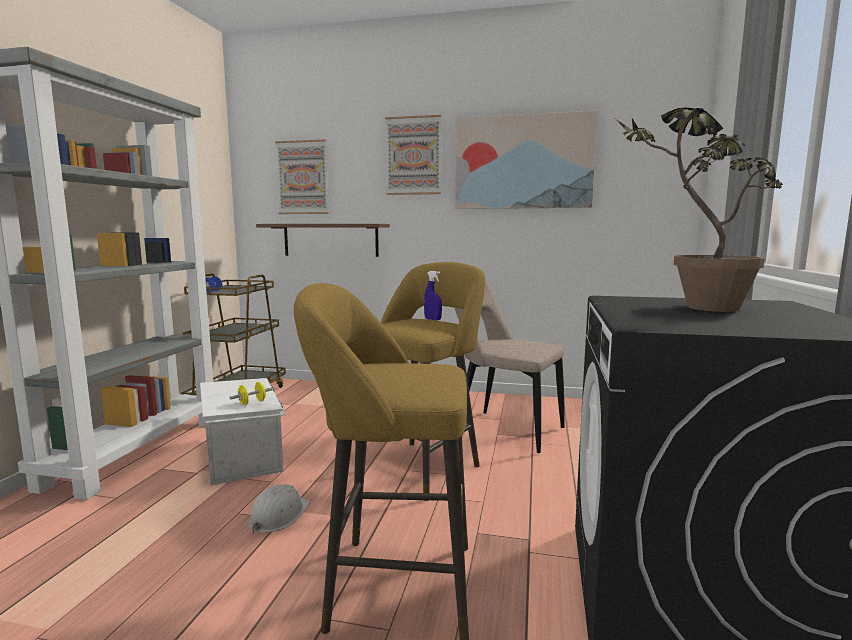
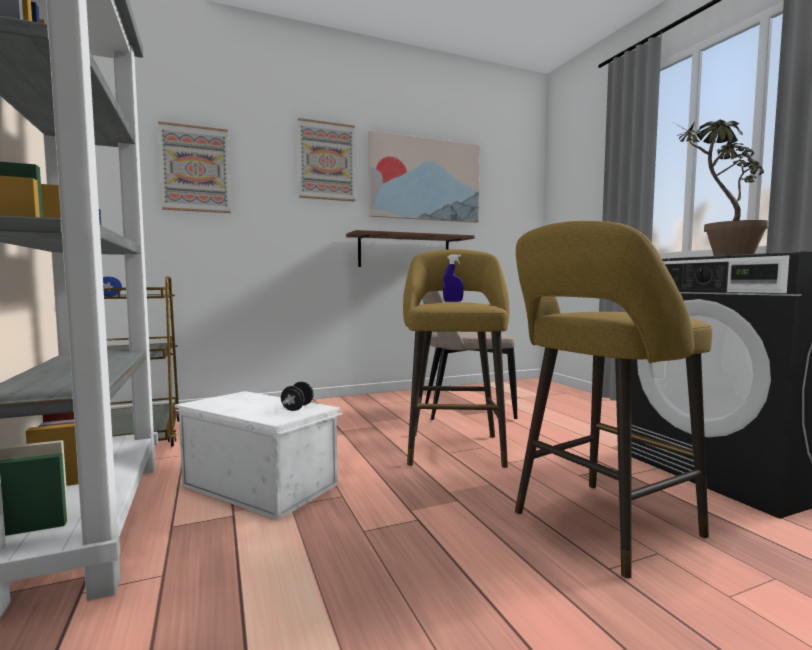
camera: 35 degrees left, 5 degrees down
yellow dumbbell [229,382,273,405] -> black dumbbell [281,382,314,411]
white hard hat [248,484,310,533] -> none
brown shelf [256,224,390,257] -> brown shelf moved to [346,230,475,267]

